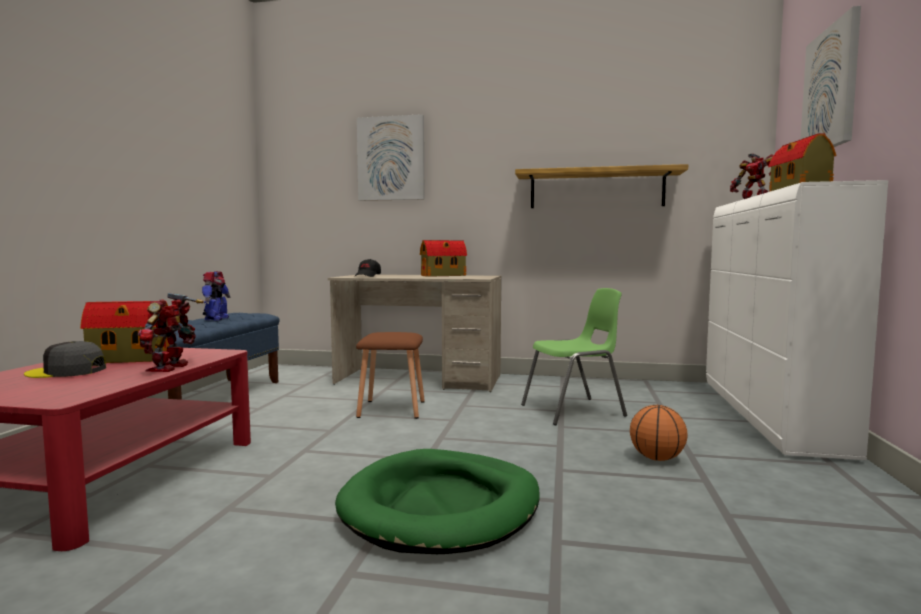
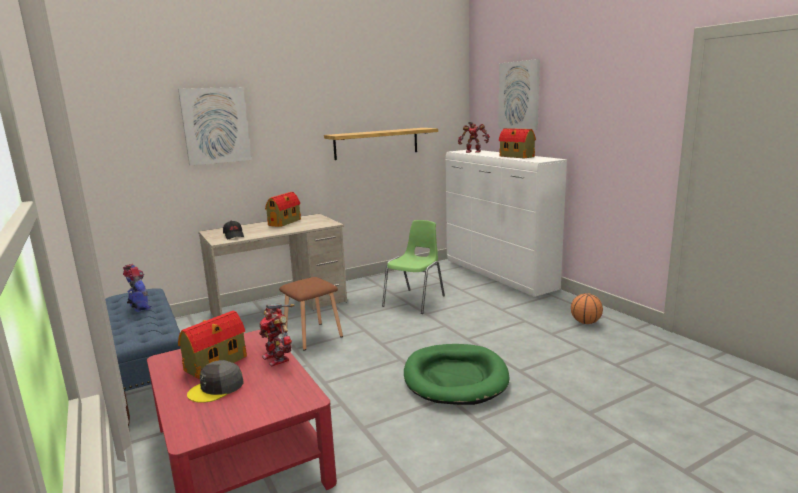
camera: 40 degrees left, 10 degrees up
basketball [630,405,688,461] -> basketball moved to [571,293,603,324]

